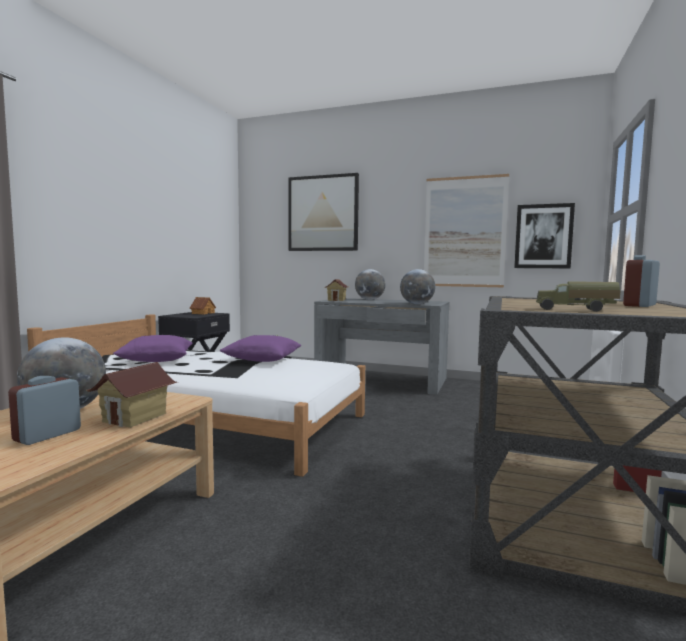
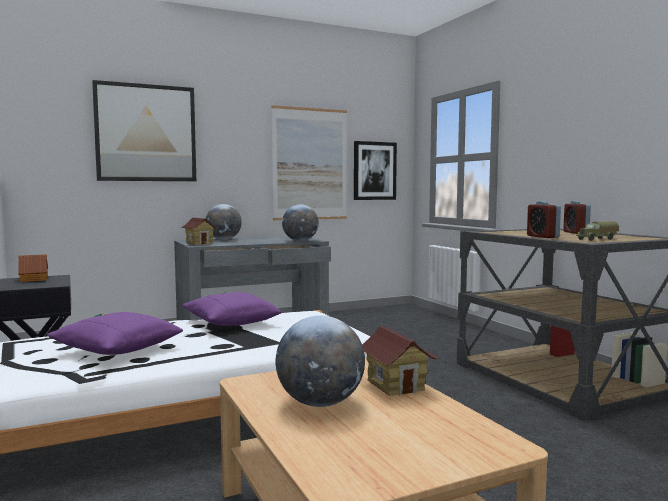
camera: 45 degrees left, 0 degrees up
alarm clock [8,376,81,445] -> alarm clock moved to [527,201,561,238]

